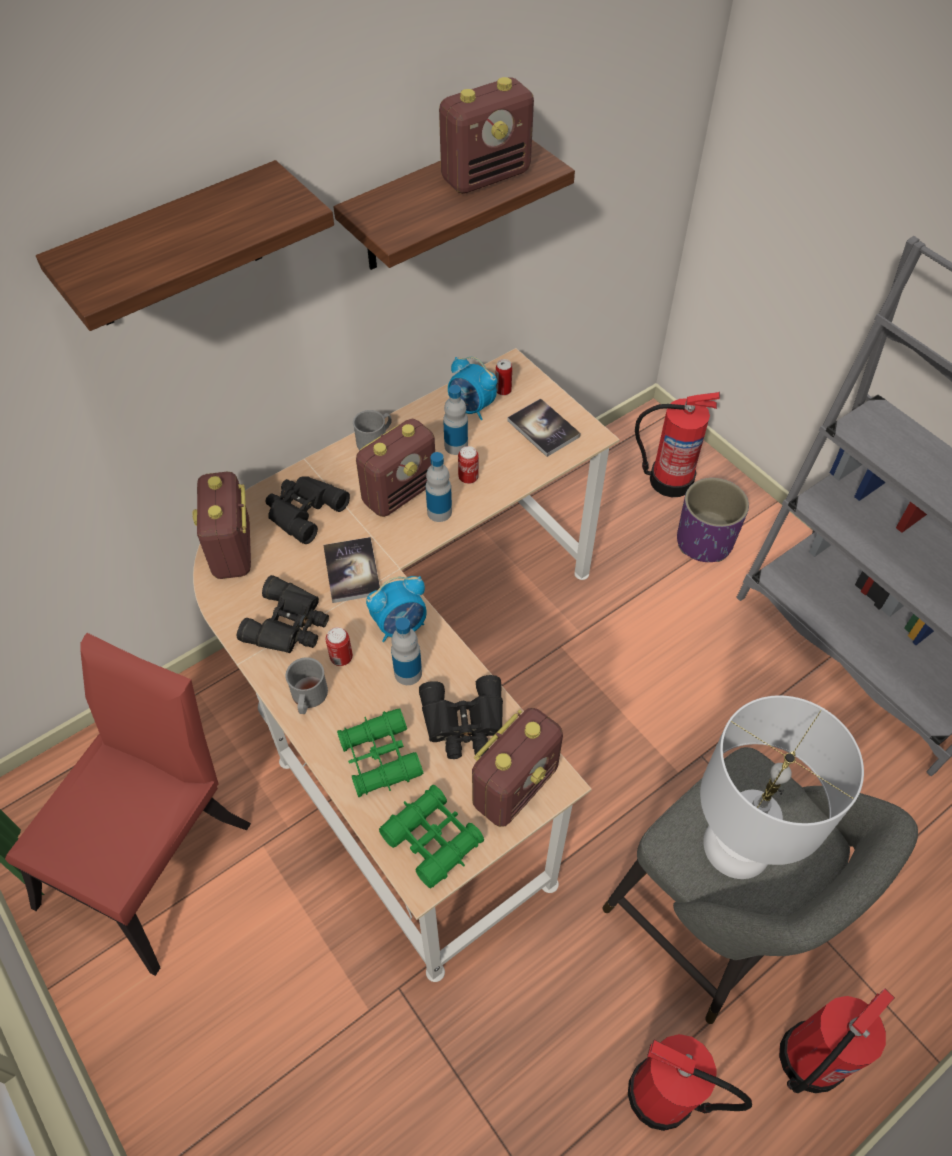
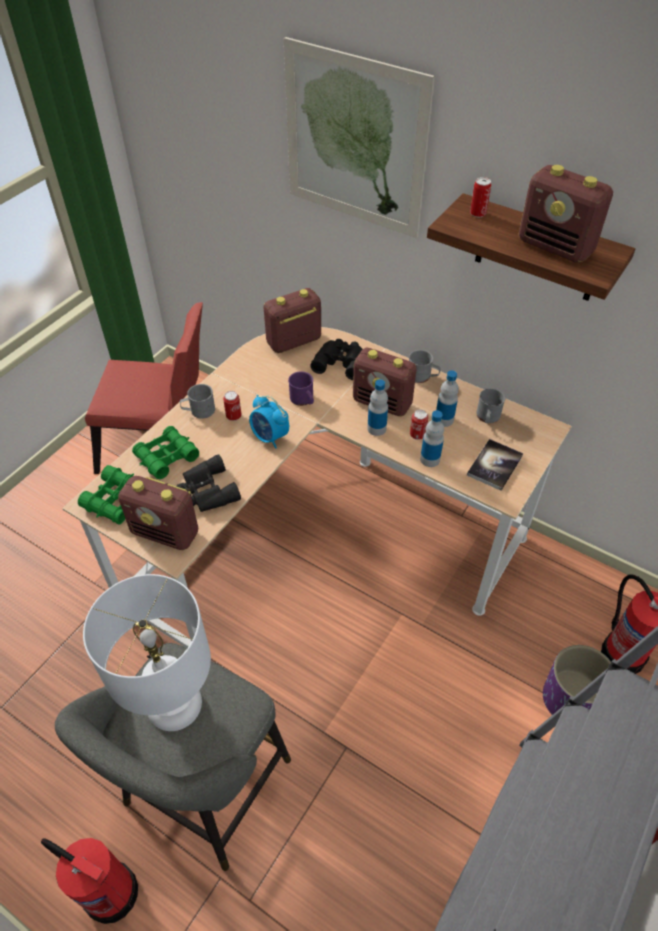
camera: 70 degrees right, 5 degrees down
shelf [36,160,334,331] -> picture [284,37,435,238]
black binoculars [237,575,329,653] -> none
book [323,537,380,603] -> purple mug [288,371,314,406]
bottle [391,618,422,685] -> bottle moved to [420,410,444,467]
alarm clock [448,357,497,420] -> grey mug [476,388,505,424]
can [496,359,512,396] -> can moved to [470,177,491,218]
fire extinguisher [628,1034,752,1131] -> none

